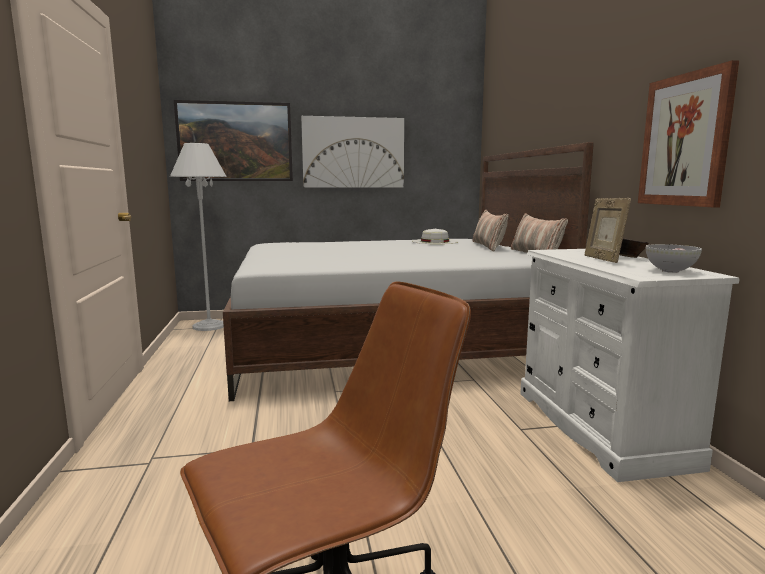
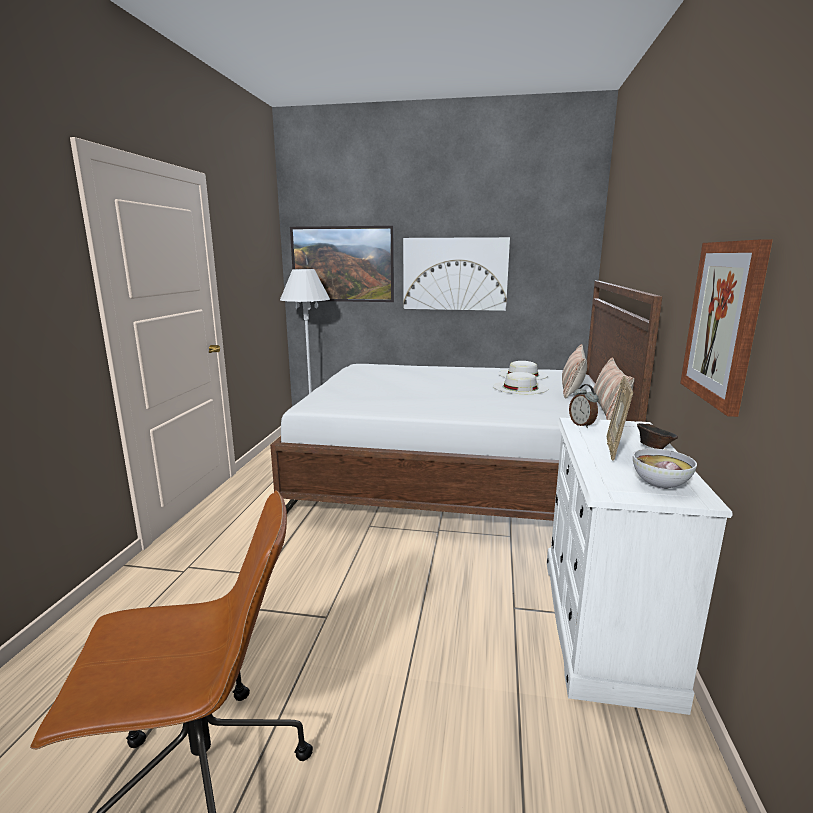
camera: 20 degrees right, 5 degrees up
none -> white hat [493,372,548,394]
none -> alarm clock [569,384,599,428]

